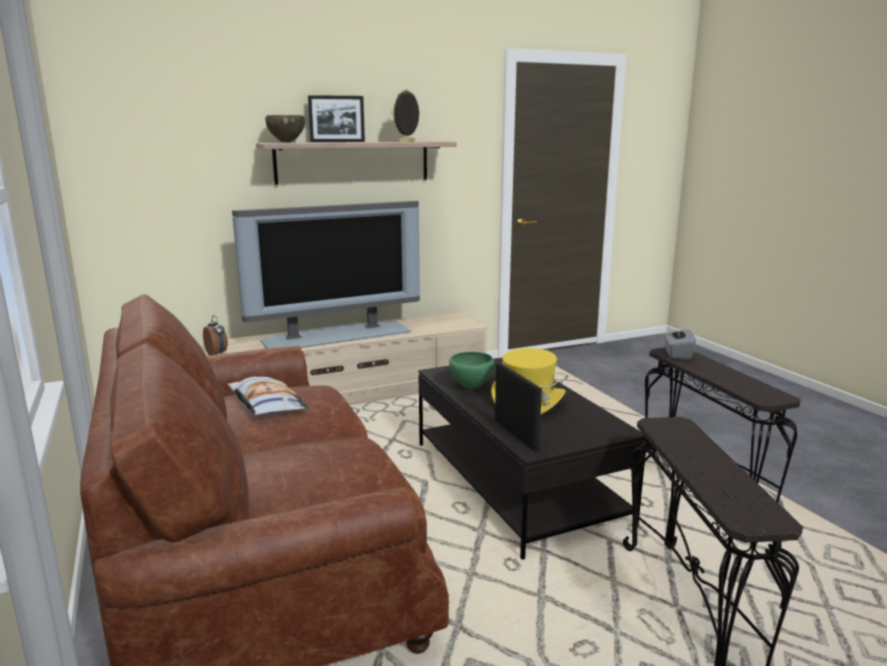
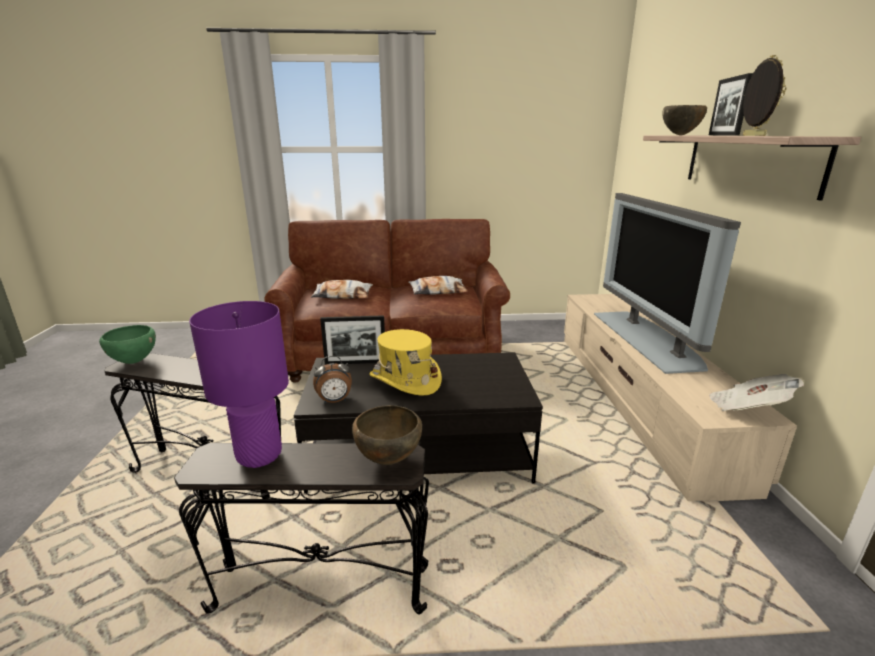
camera: 110 degrees right, 5 degrees up
alarm clock [203,315,228,355] -> alarm clock moved to [313,356,352,404]
green bowl [449,352,494,388] -> green bowl moved to [99,325,156,364]
grey tissue box [663,323,696,360] -> brown bowl [352,405,422,465]
none -> purple table lamp [189,301,289,468]
none -> pillow [311,280,373,299]
none -> newspaper [709,374,804,411]

